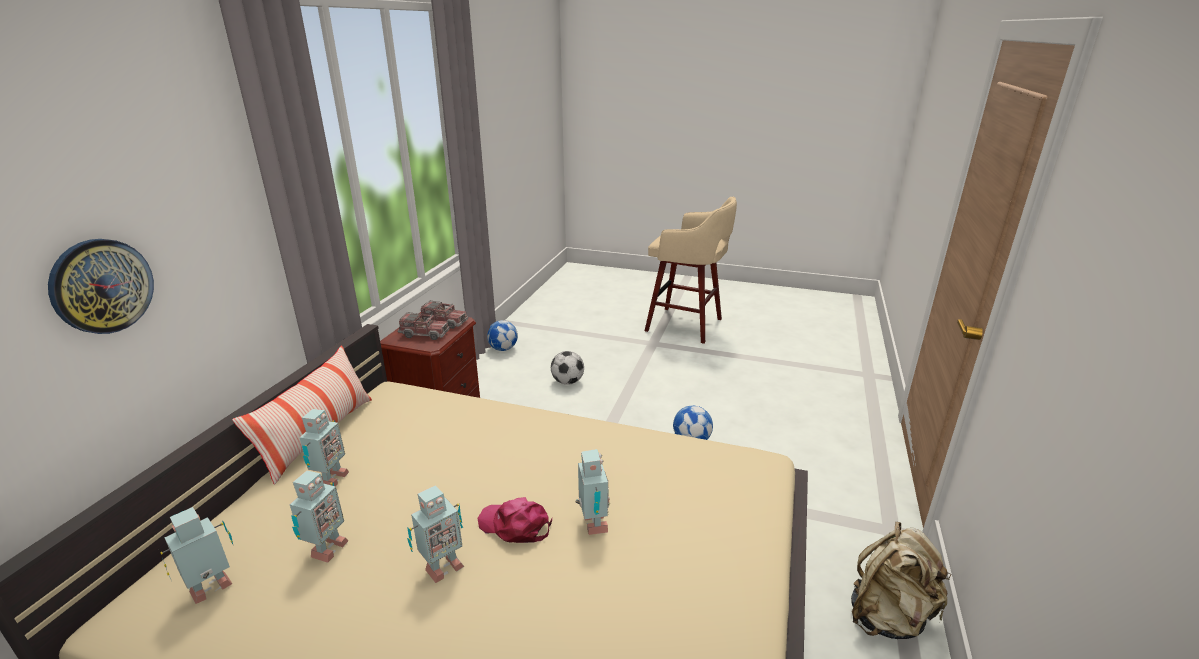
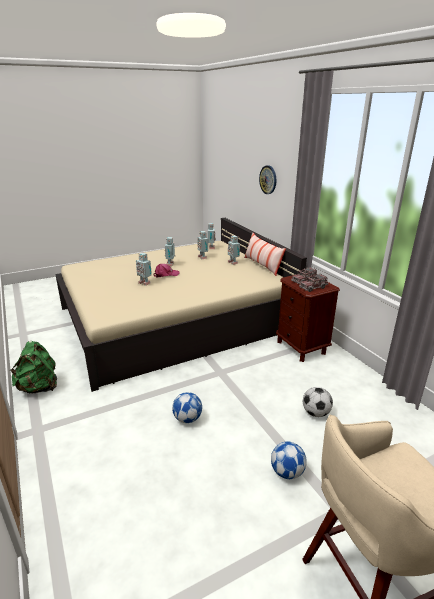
camera: 135 degrees right, 0 degrees up
football [487,320,518,351] -> football moved to [271,441,307,479]
beige backpack [851,522,951,639] -> green backpack [10,341,57,393]

